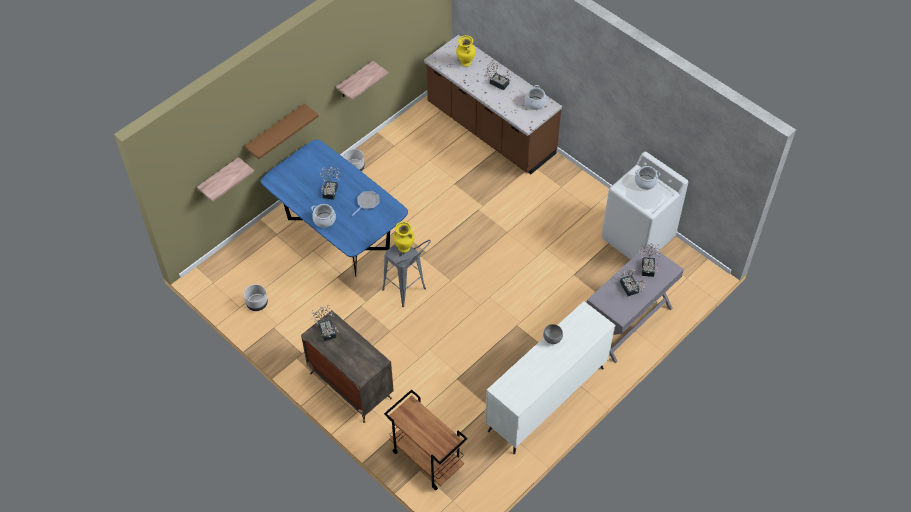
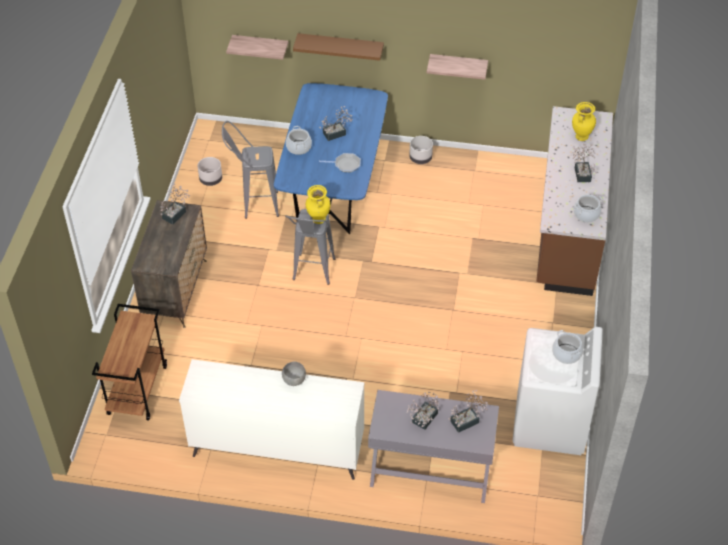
camera: 55 degrees right, 5 degrees down
none -> grey stool [222,121,279,219]

